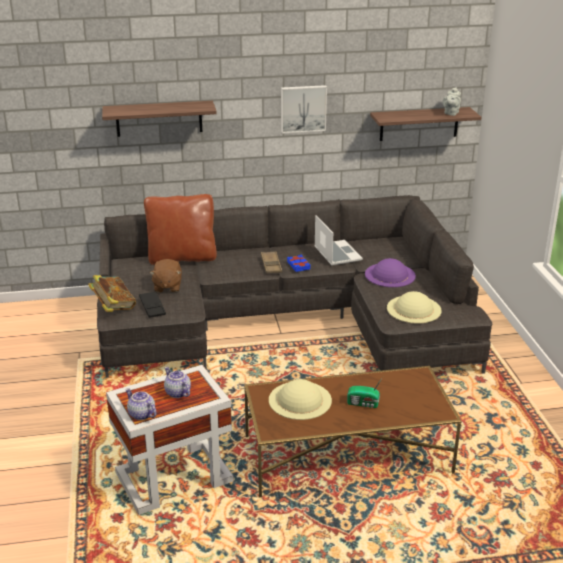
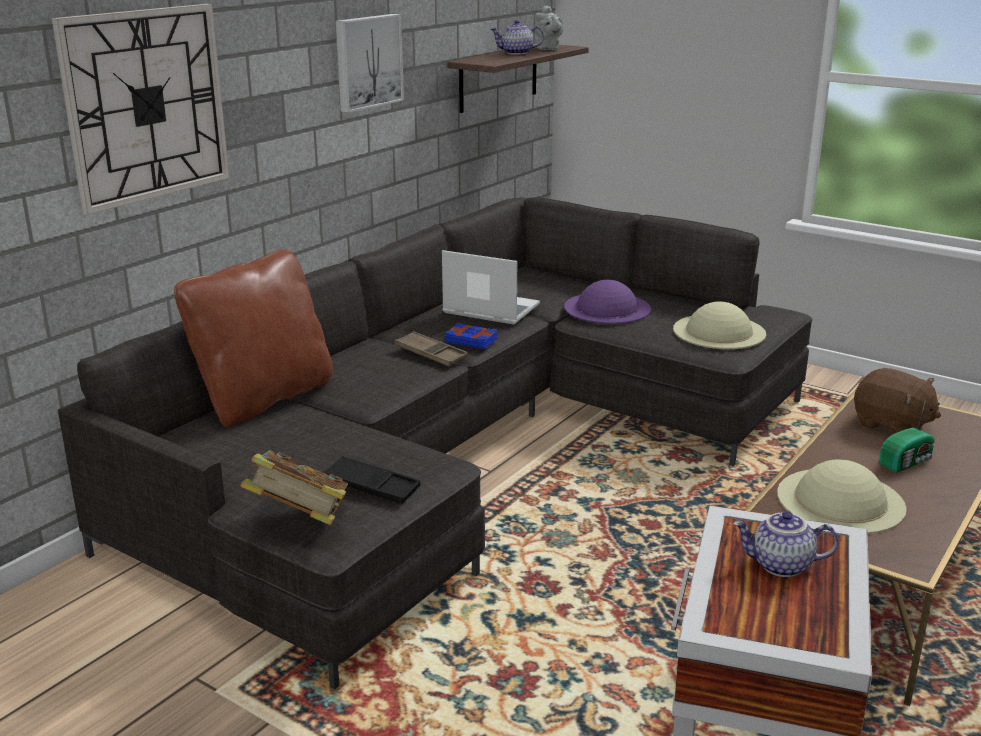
camera: 45 degrees left, 5 degrees down
shelf [102,101,217,137] -> wall clock [52,4,229,215]
teapot [125,388,156,420] -> teapot moved to [491,20,544,55]
brown plush toy [150,259,182,293] -> brown plush toy moved to [854,368,941,434]

